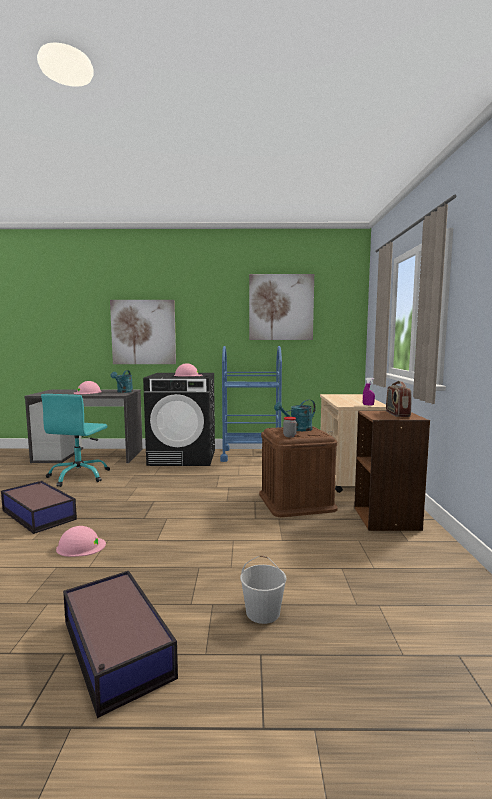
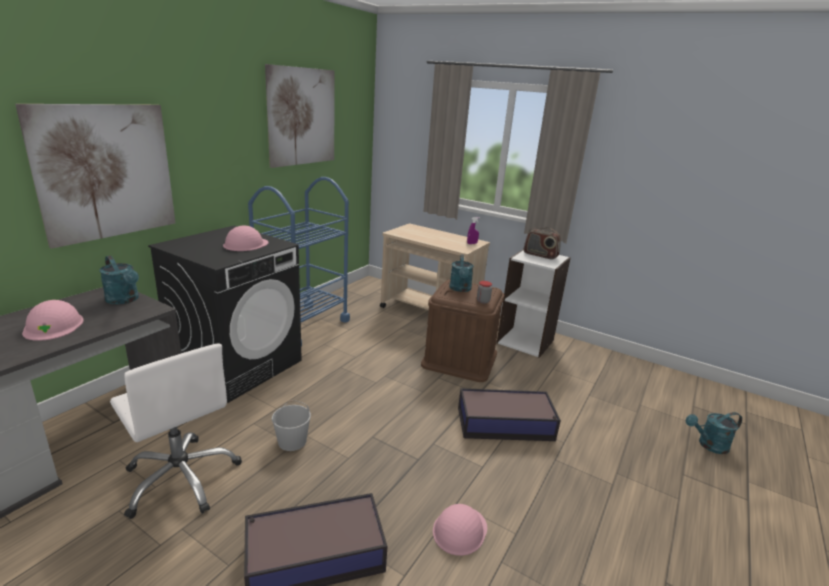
camera: 60 degrees left, 15 degrees up
turquoise office chair [41,394,110,487] -> white office chair [110,343,242,519]
storage box [63,571,178,718] -> storage box moved to [458,388,561,441]
white bucket [240,555,287,624] -> white bucket moved to [272,400,311,451]
brown bookcase [354,410,430,531] -> white bookcase [497,249,571,358]
none -> turquoise watering can [685,412,742,454]

